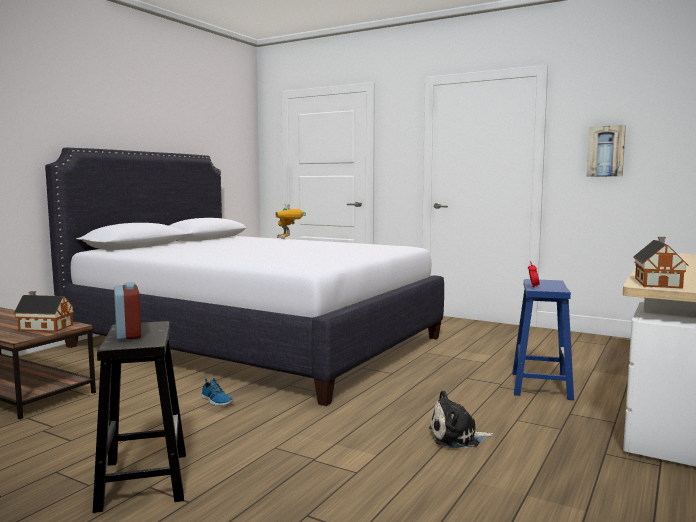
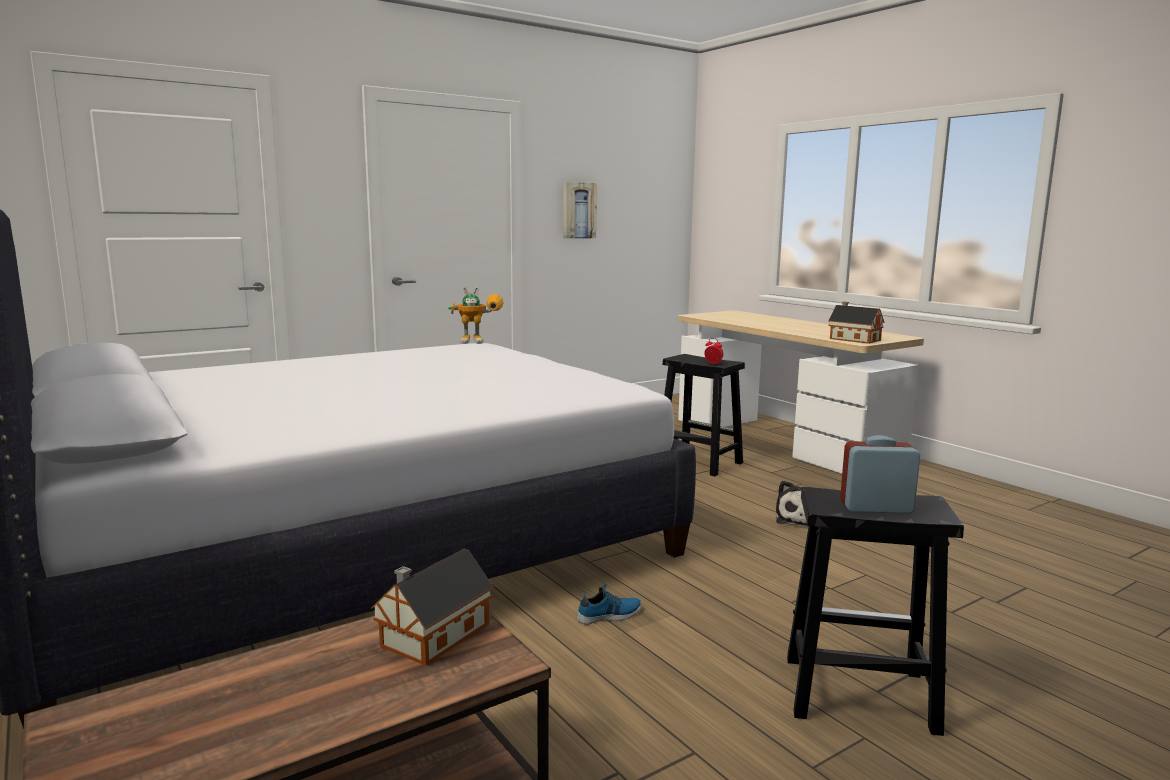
camera: 65 degrees left, 5 degrees up
toy robot [276,204,306,239] -> toy robot moved to [448,287,504,344]
blue stool [512,279,574,401] -> black stool [663,354,745,476]

